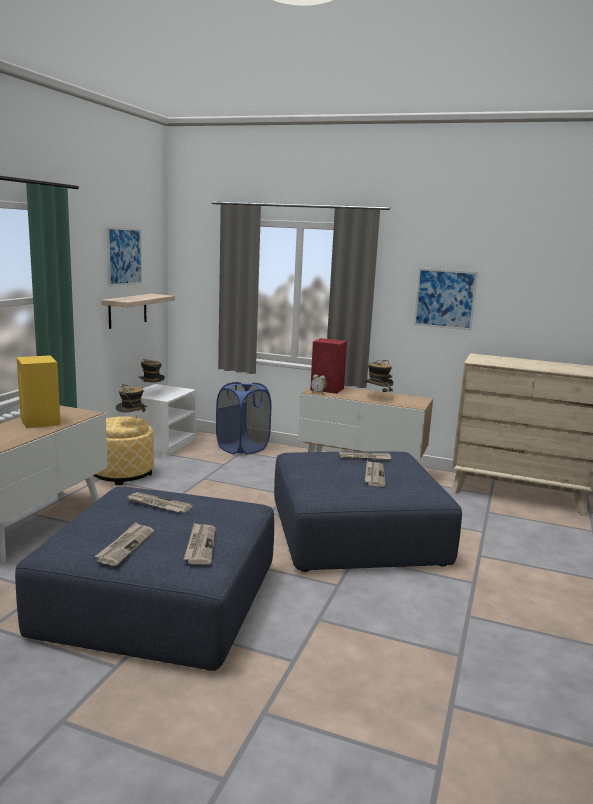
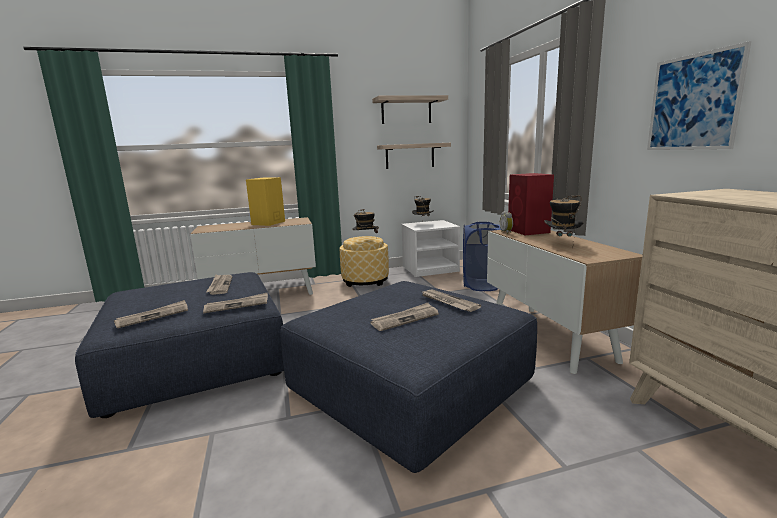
camera: 55 degrees right, 0 degrees up
newspaper [95,522,154,566] -> newspaper moved to [203,293,268,313]
picture [107,227,142,287] -> shelf [372,95,448,124]

